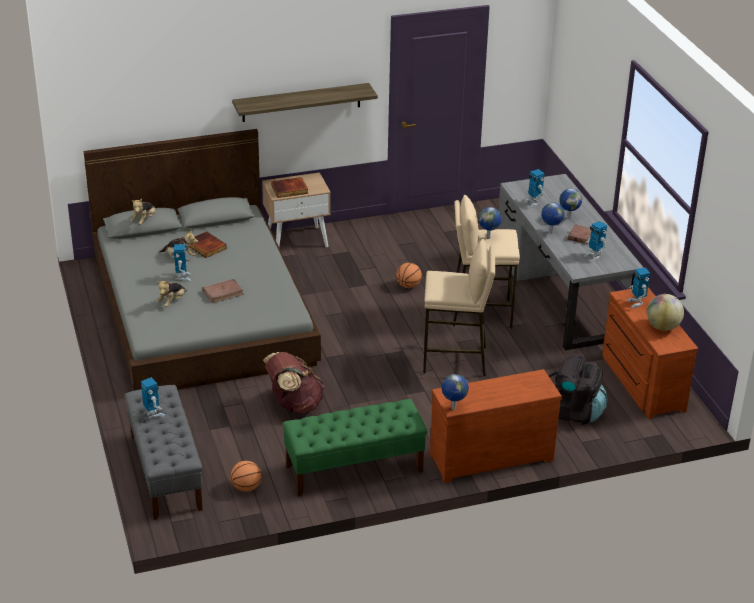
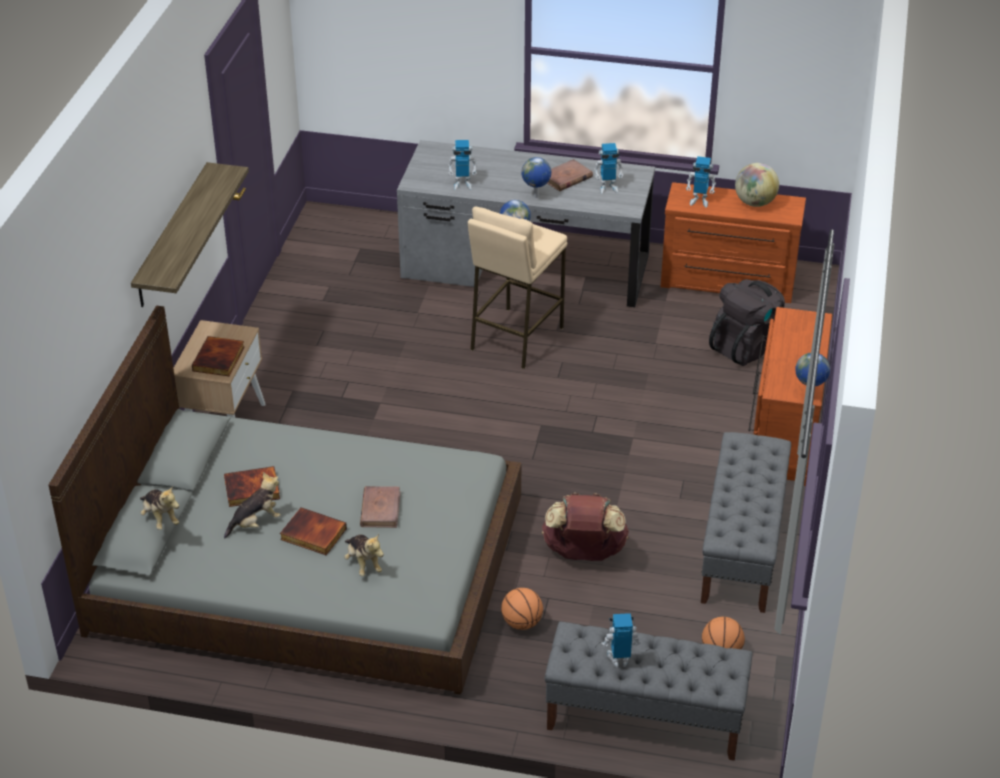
camera: 60 degrees left, 5 degrees up
toy robot [174,244,191,282] -> book [280,507,347,555]
green bench [282,399,427,497] -> grey bench [701,432,791,613]
basketball [396,263,422,288] -> basketball moved to [501,588,543,630]
beige stool [423,239,495,376] -> none
globe [559,188,582,220] -> none

